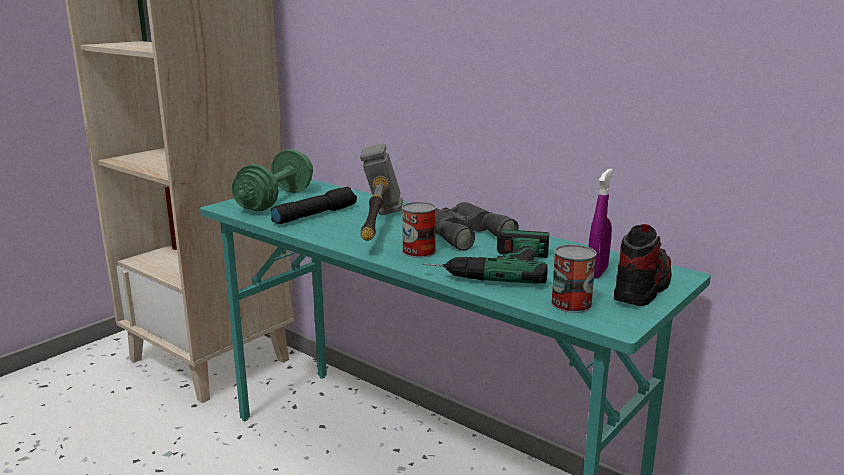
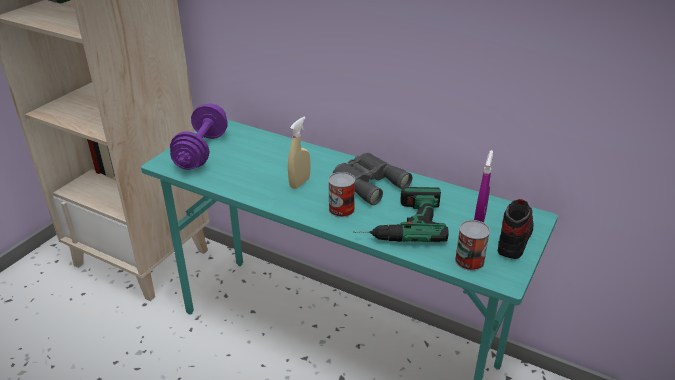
camera: 10 degrees left, 15 degrees up
green dumbbell [232,150,313,211] -> purple dumbbell [170,104,227,170]
black flashlight [271,187,357,224] -> none
hammer [360,143,403,241] -> beige spray bottle [288,117,310,189]

